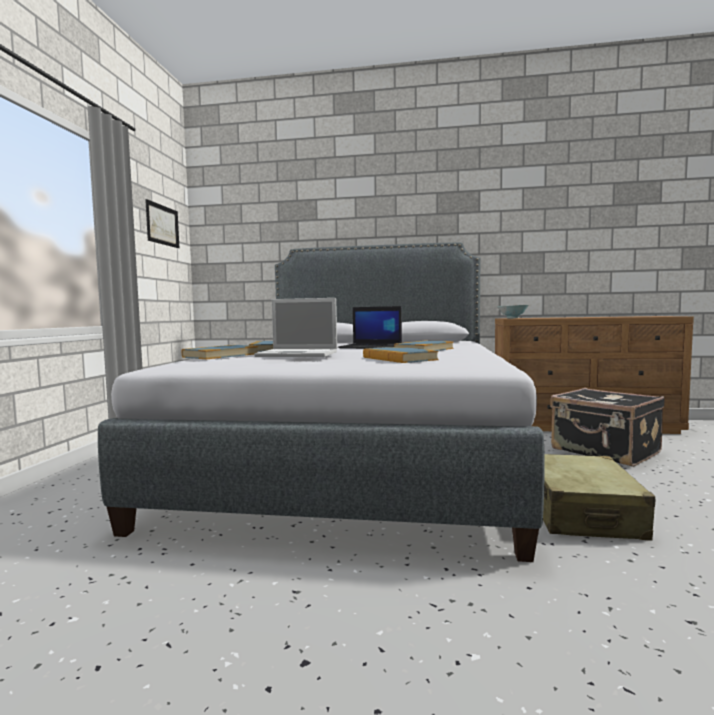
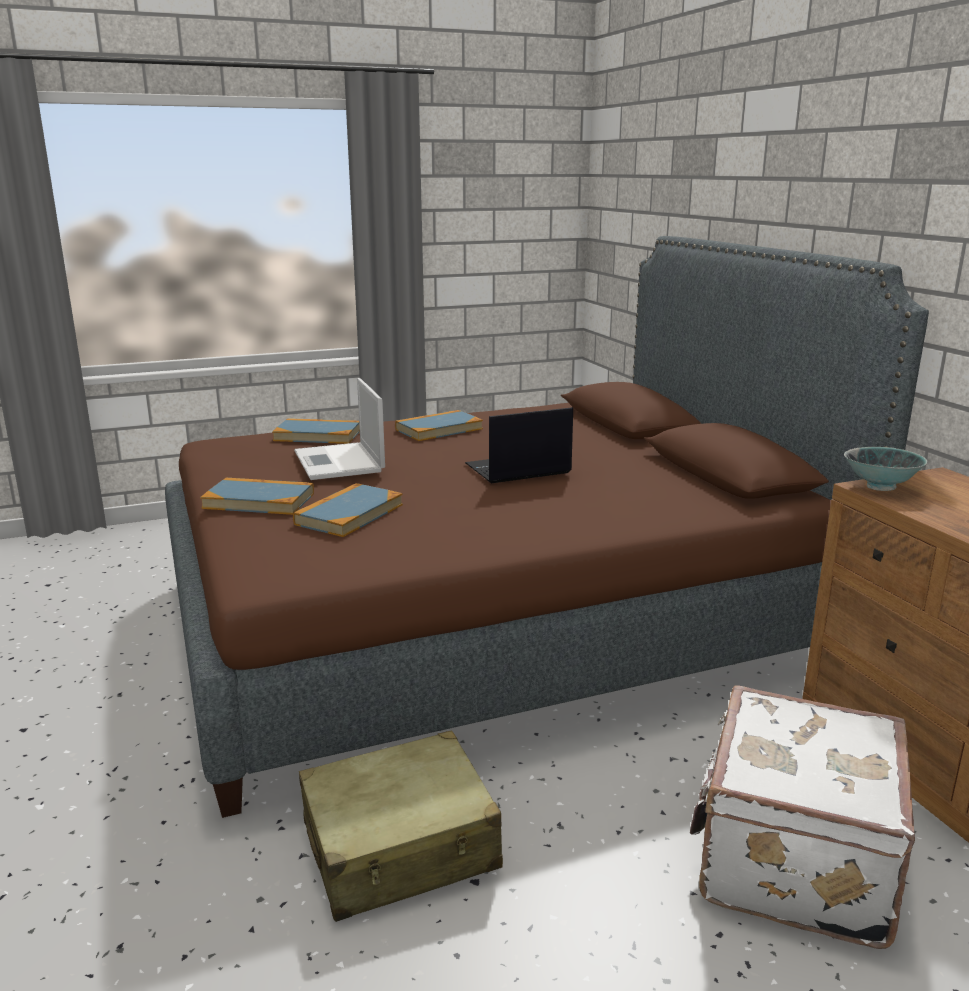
camera: 60 degrees right, 15 degrees up
grey bed [98,242,545,562] -> brown bed [165,236,929,818]
picture [145,199,179,248] -> none
laptop [338,306,402,349] -> laptop turned 75 degrees clockwise [465,407,573,483]
book [394,340,454,351] -> book moved to [200,478,314,515]
black suitcase [550,388,665,467] -> white suitcase [690,685,915,949]

